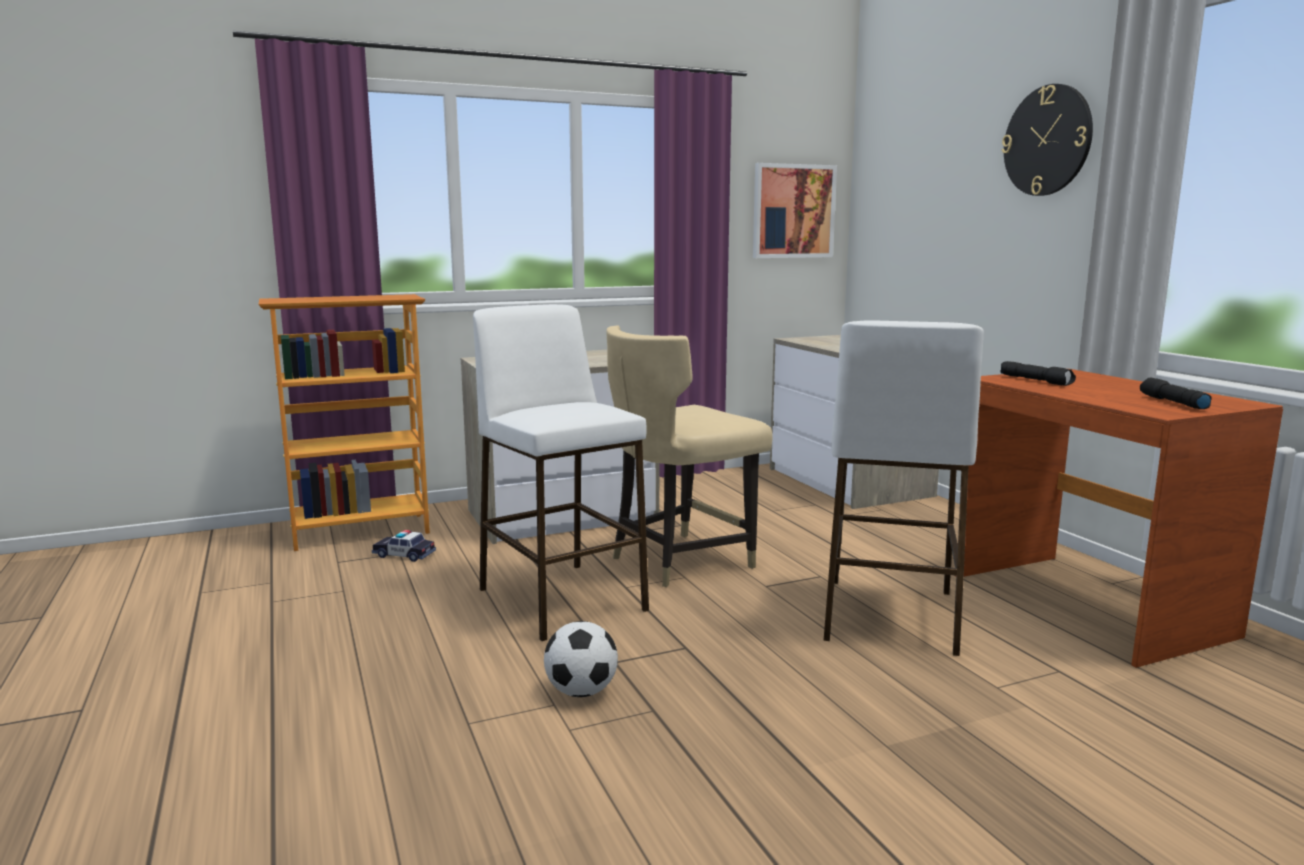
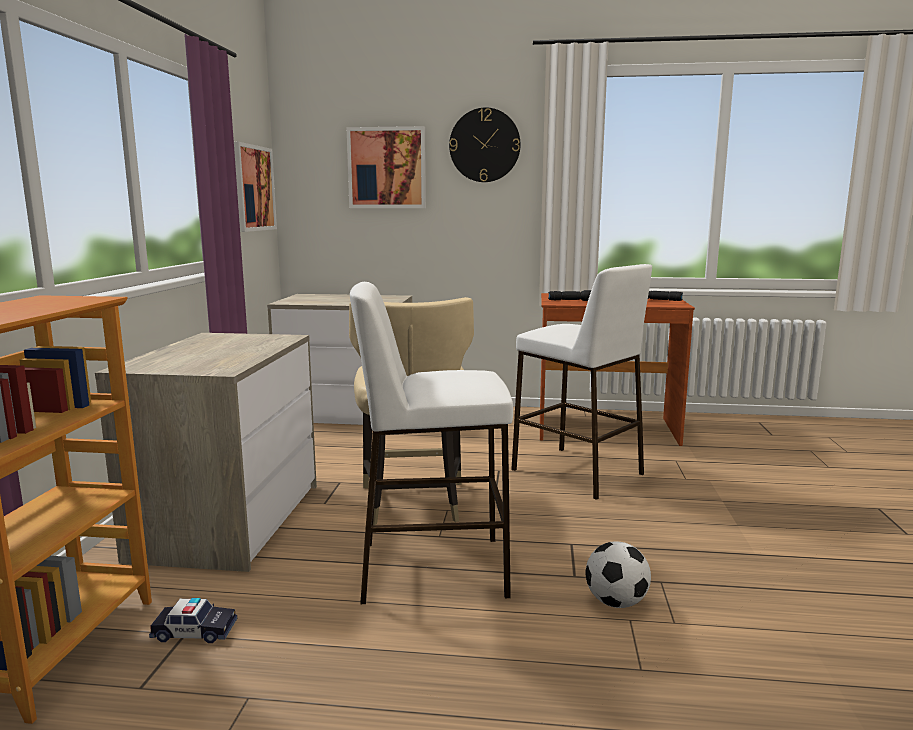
camera: 60 degrees left, 0 degrees up
toy car [372,530,436,562] -> toy car turned 135 degrees counterclockwise [149,598,237,643]
none -> picture [347,126,426,208]

